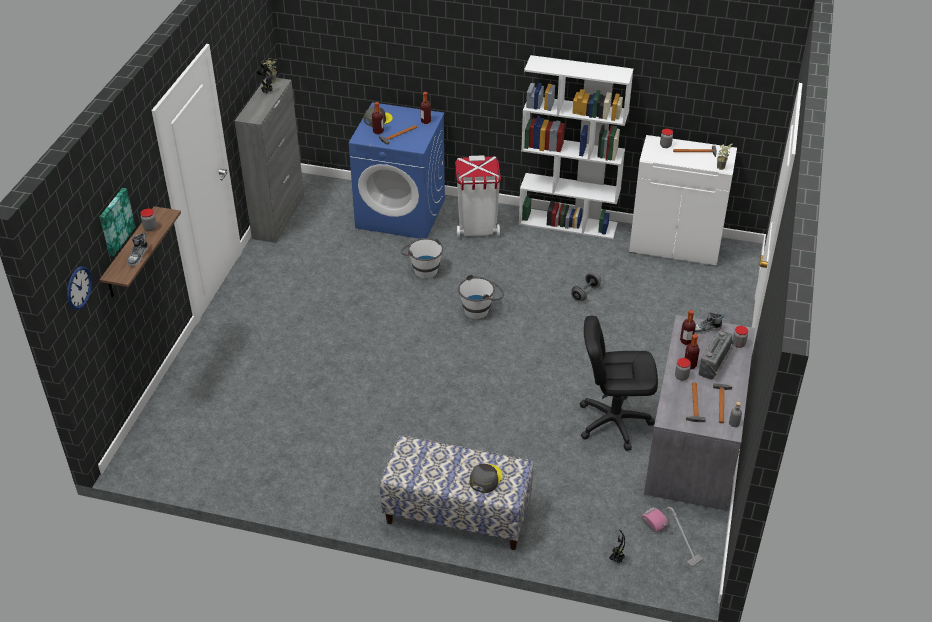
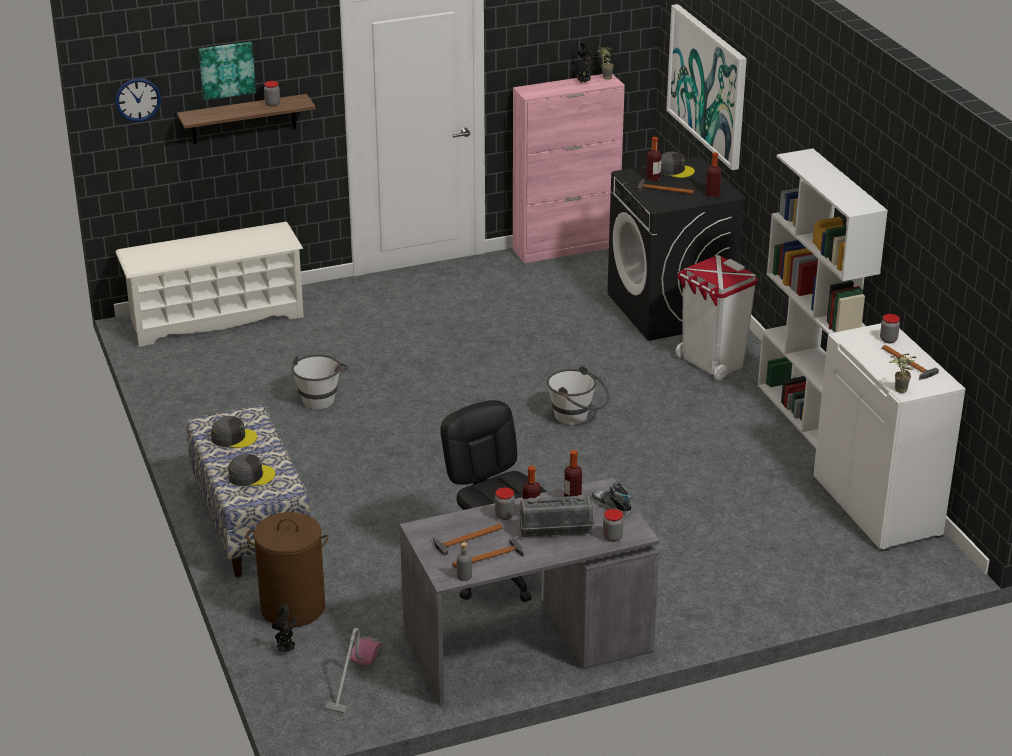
camera: 55 degrees right, 10 degrees down
shoe [128,233,148,266] -> none
grey cabinet [234,77,304,243] -> pink cabinet [513,74,625,263]
blue washing machine [349,102,445,239] -> black washing machine [607,157,746,341]
white bucket [401,238,443,279] -> white bucket moved to [292,354,349,410]
grey dumbbell [571,273,601,301] -> none
none -> white shoe rack [115,222,304,347]
none -> grey cap [211,416,257,448]
none -> brown laundry basket [246,512,328,628]
none -> picture [666,4,747,170]

